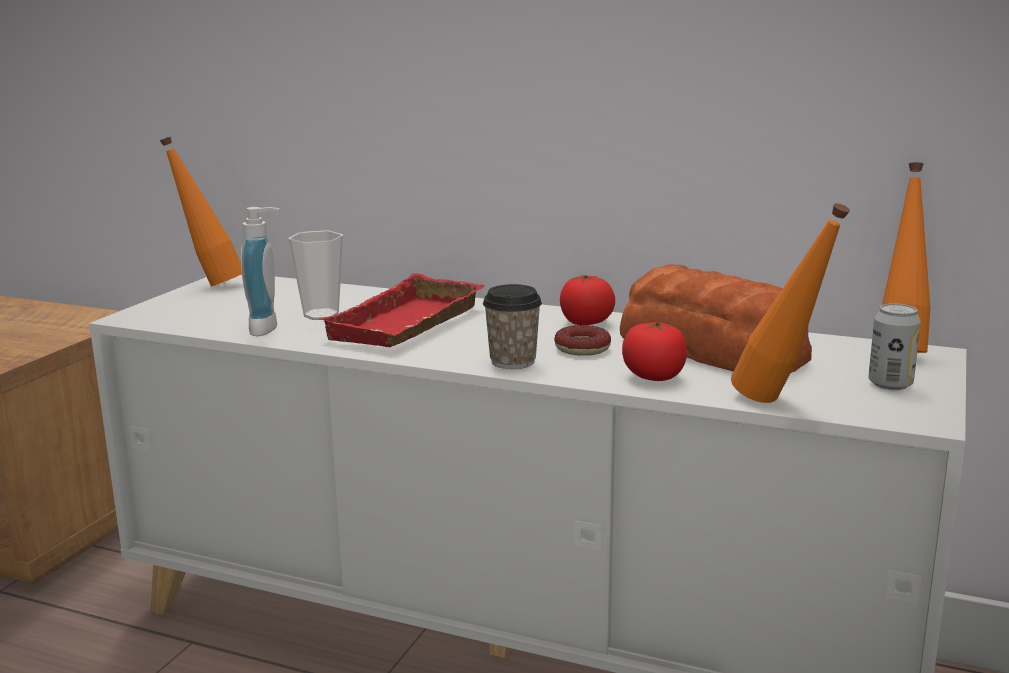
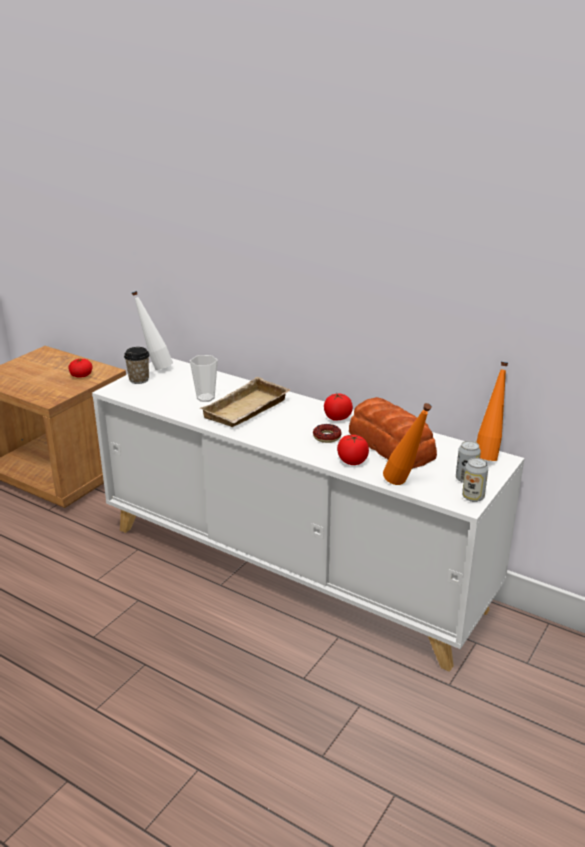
camera: 10 degrees right, 10 degrees up
orange bottle [160,137,242,286] -> white bottle [132,291,173,370]
soap dispenser [241,207,279,336] -> none
red tray [318,273,485,347] -> beige tray [200,377,291,427]
cup [483,284,542,369] -> cup moved to [124,347,150,384]
none -> tomato [68,359,93,378]
none -> can [462,458,488,502]

